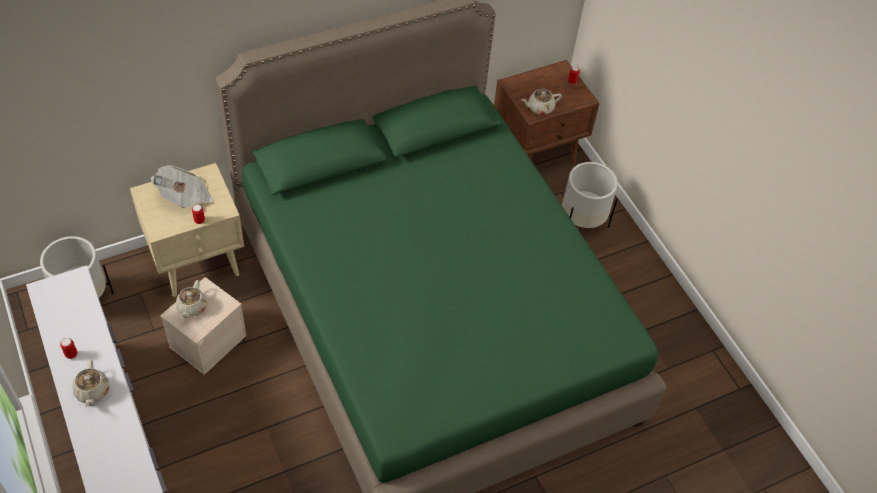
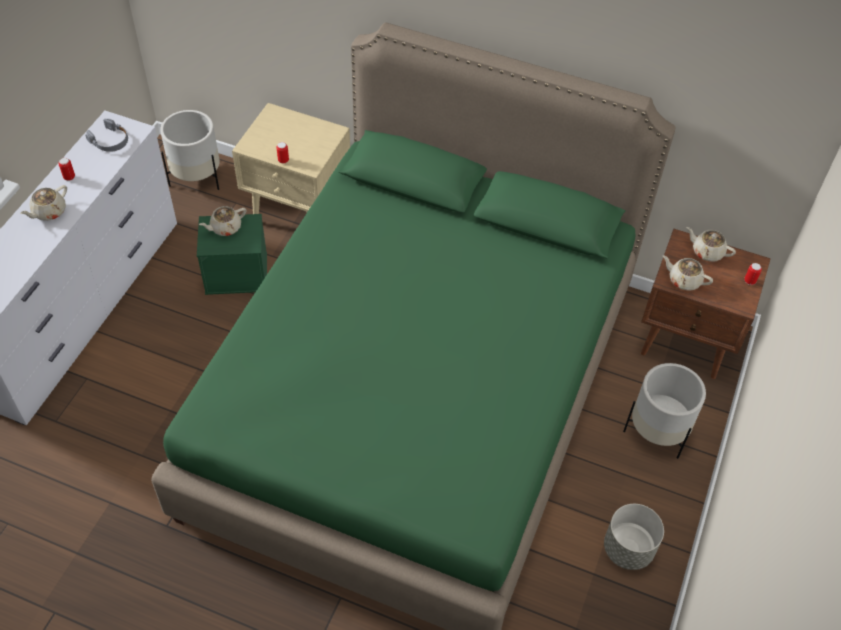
camera: 50 degrees right, 0 degrees up
newspaper [151,165,213,208] -> none
beige storage box [160,277,247,375] -> green storage box [197,214,267,295]
none -> grey headphones [85,119,128,152]
none -> grey planter [604,504,664,570]
none -> beige teapot [686,227,736,262]

